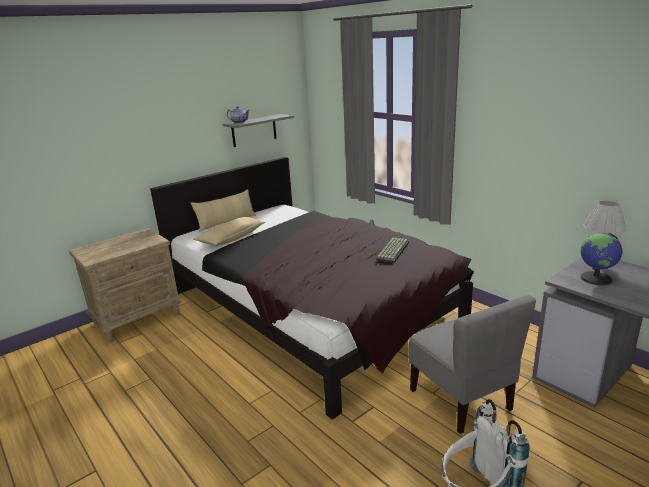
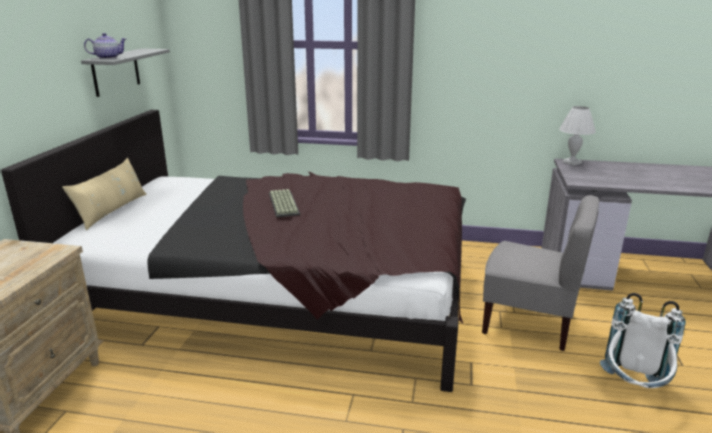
camera: 40 degrees left, 0 degrees up
beige pillow [194,217,265,246] -> none
keyboard [376,237,409,263] -> keyboard moved to [269,189,300,217]
globe [580,233,622,285] -> none

